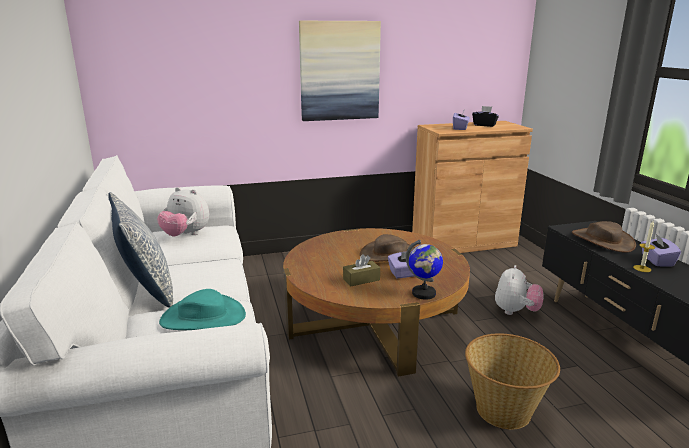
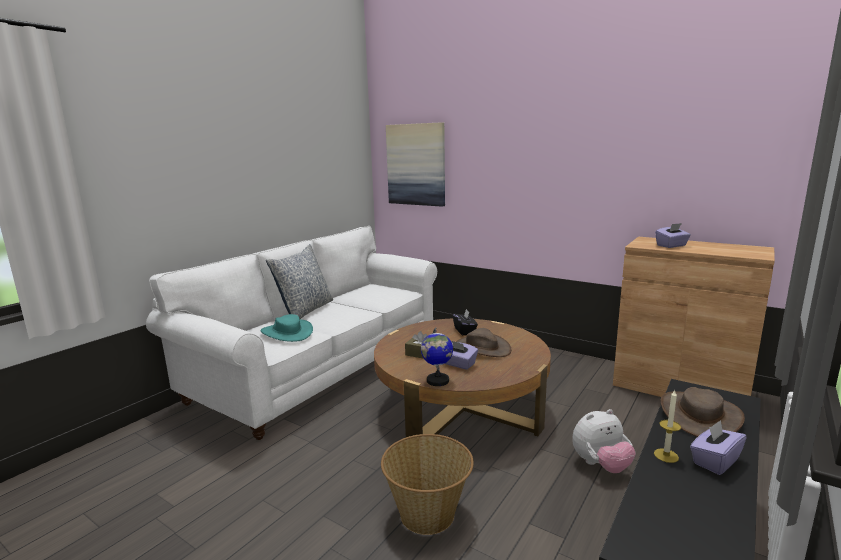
camera: 50 degrees right, 5 degrees down
plush toy [157,187,209,236] -> none
picture [299,21,381,121] -> picture moved to [386,122,445,207]
black tissue box [472,106,499,127] -> black tissue box moved to [453,309,478,335]

